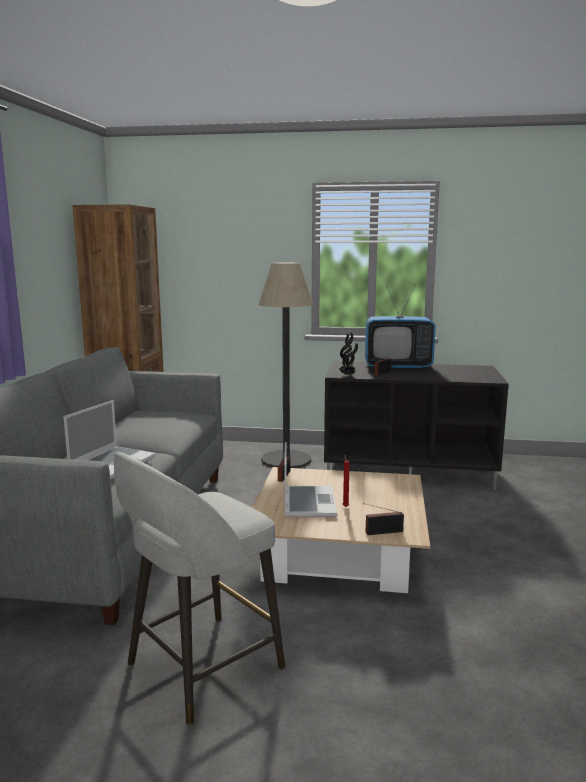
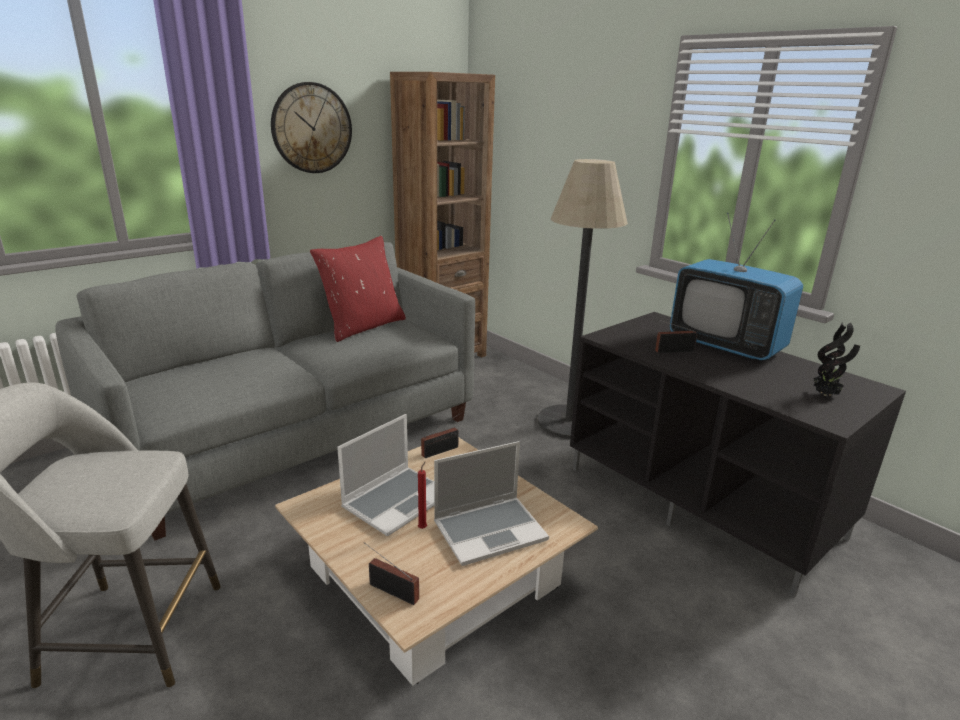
camera: 40 degrees right, 10 degrees up
laptop [64,400,156,479] -> laptop moved to [434,441,549,566]
potted plant [339,332,358,376] -> potted plant moved to [813,322,860,396]
none -> wall clock [271,82,352,173]
none -> red pillow [310,236,406,342]

